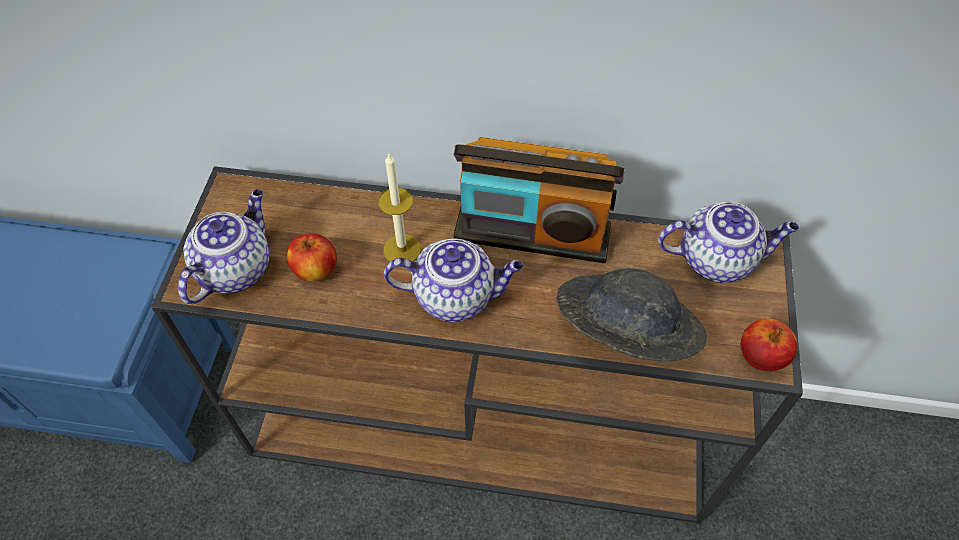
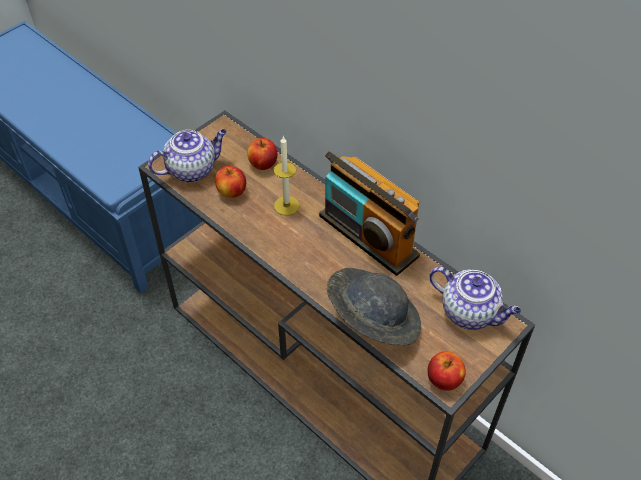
camera: 35 degrees right, 5 degrees down
teapot [384,238,524,322] -> none
none -> apple [247,138,277,170]

